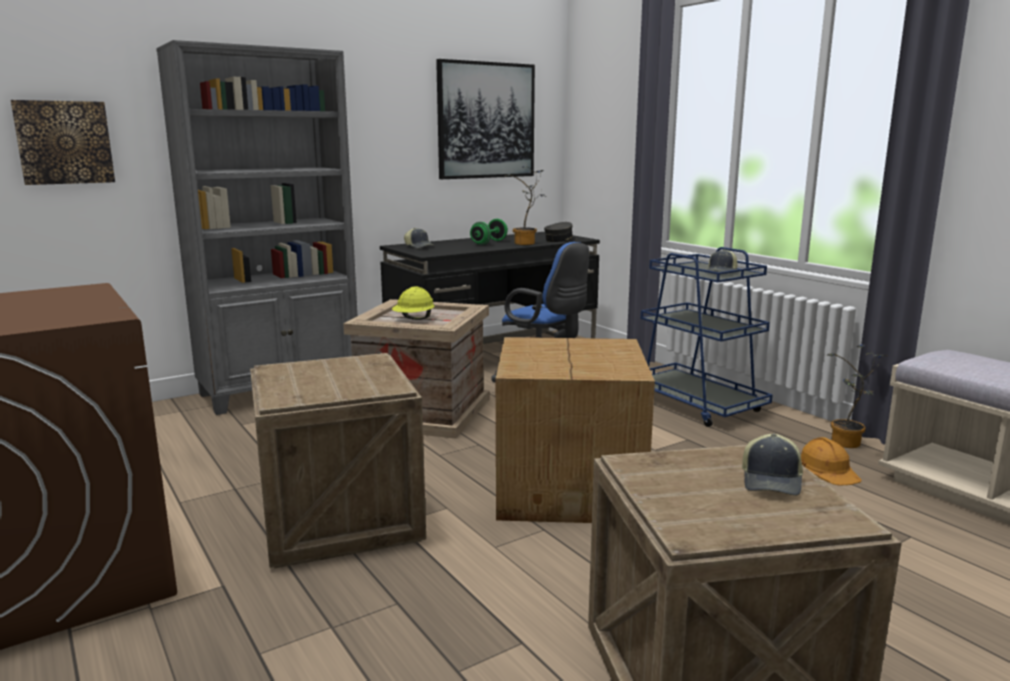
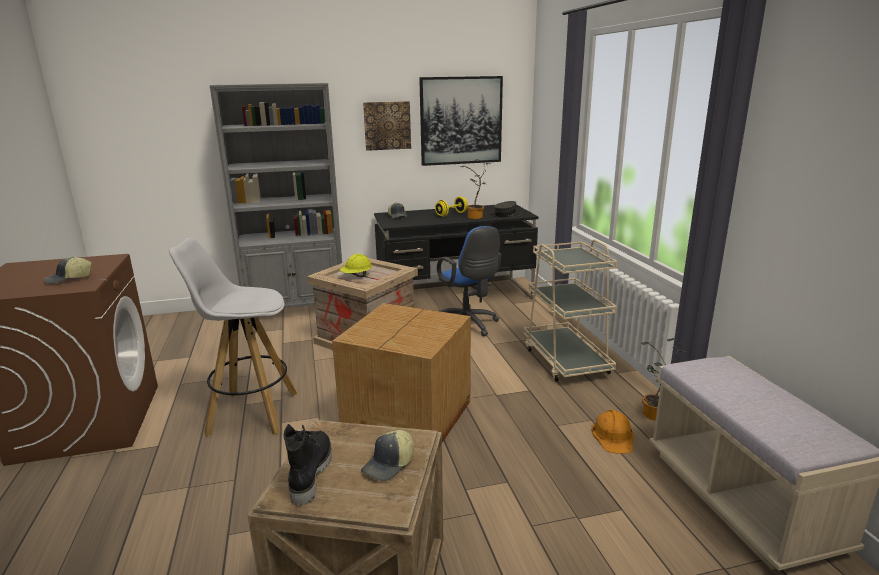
camera: 20 degrees right, 5 degrees up
picture [11,100,115,185] -> picture moved to [363,101,411,151]
crate [250,353,426,569] -> white stool [169,238,297,436]
green dumbbell [470,219,508,245] -> yellow dumbbell [435,196,468,217]
blue cart [641,247,773,427] -> beige cart [523,239,617,382]
cap [705,249,738,274] -> cap moved to [43,257,92,284]
none -> black boot [283,424,332,506]

